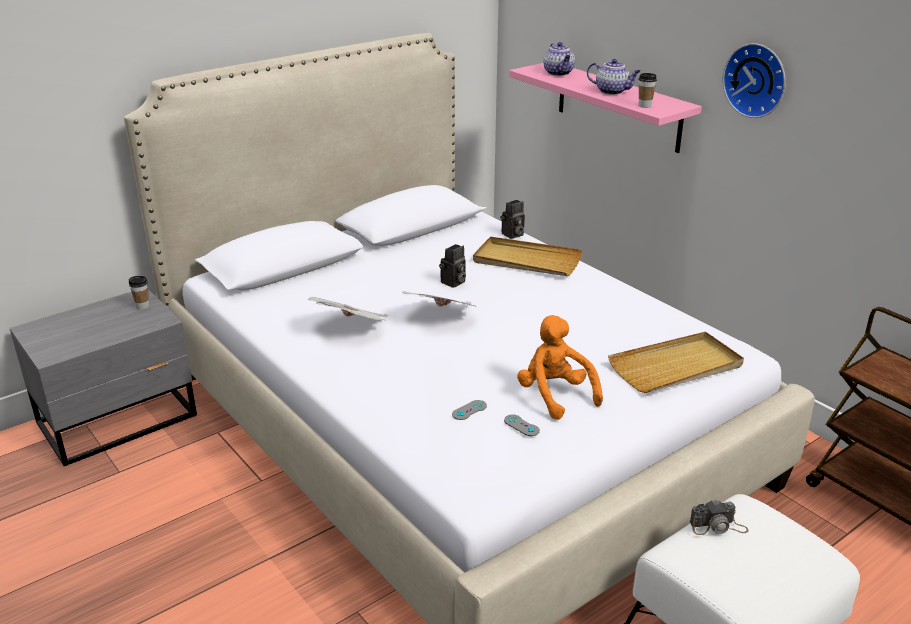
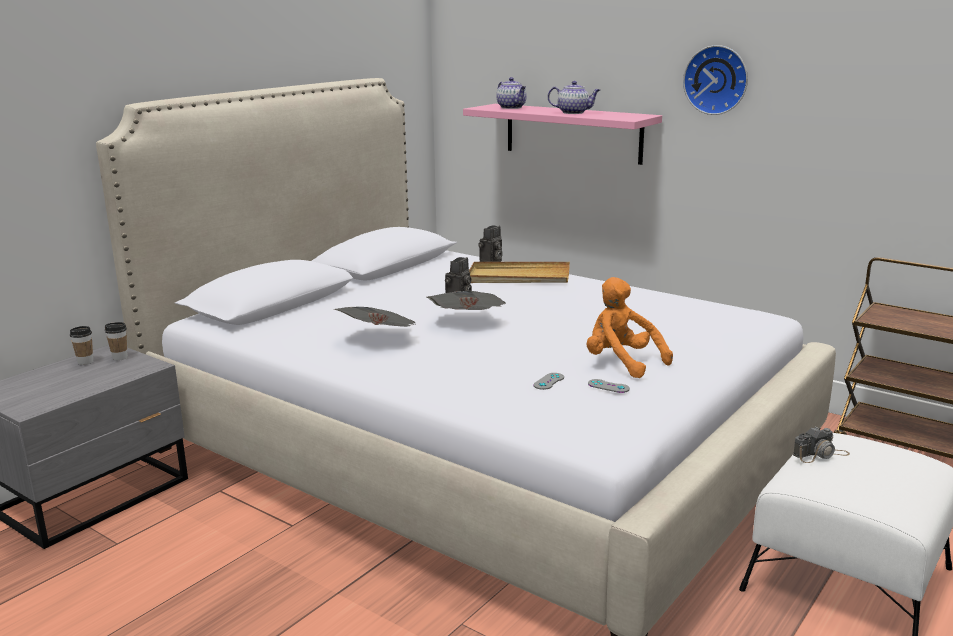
camera: 15 degrees left, 10 degrees down
beige tray [608,332,744,393] -> none
cup [638,73,657,108] -> cup moved to [70,326,93,365]

